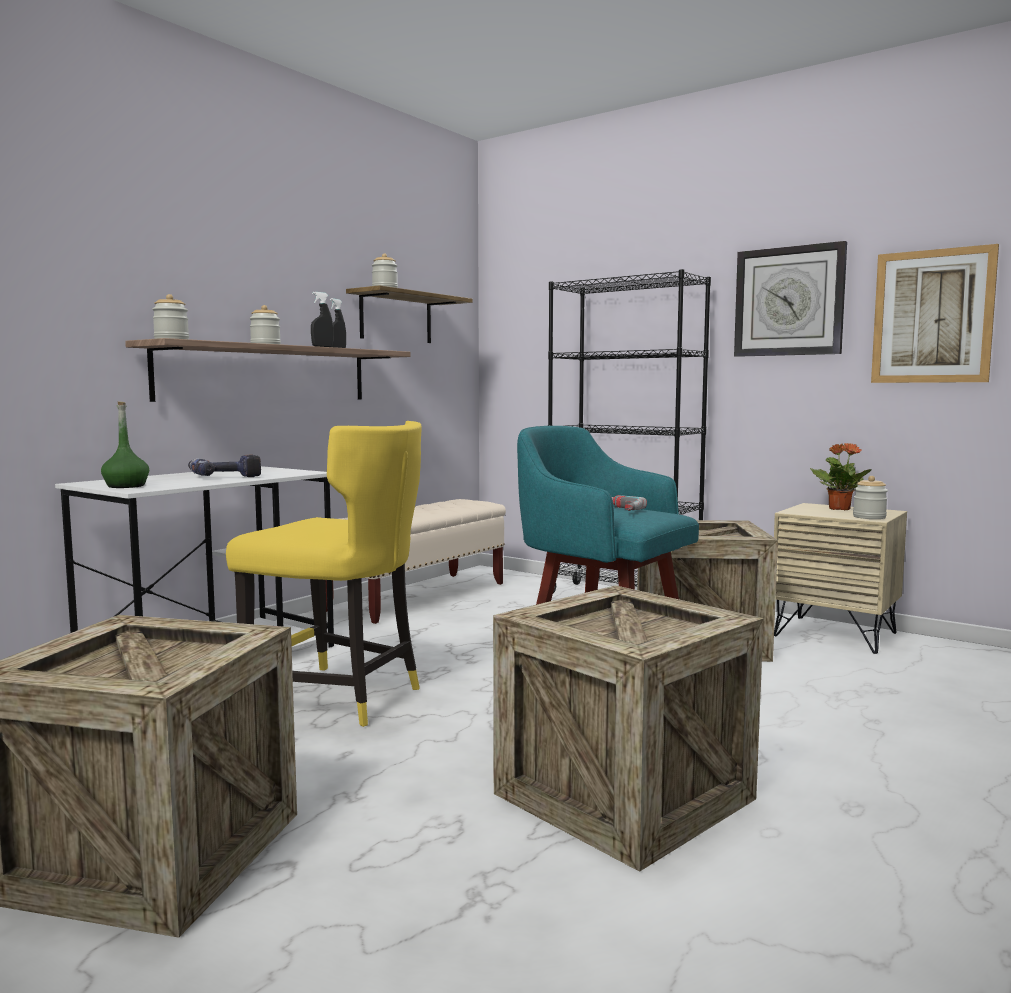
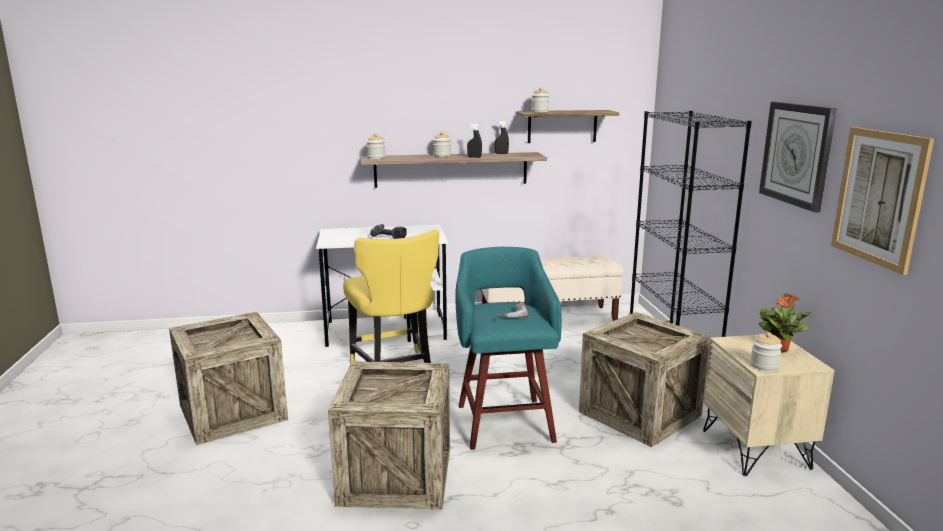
camera: 45 degrees right, 10 degrees up
green bottle [101,401,149,488] -> none

